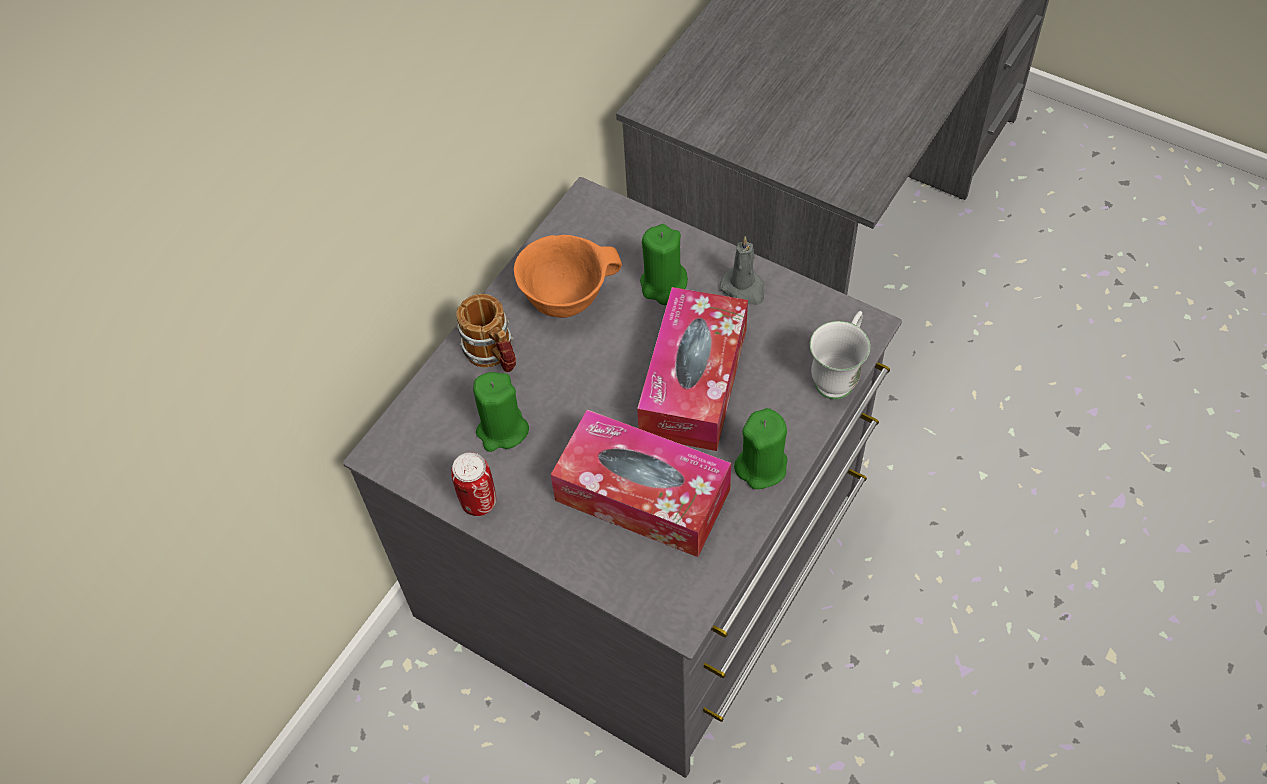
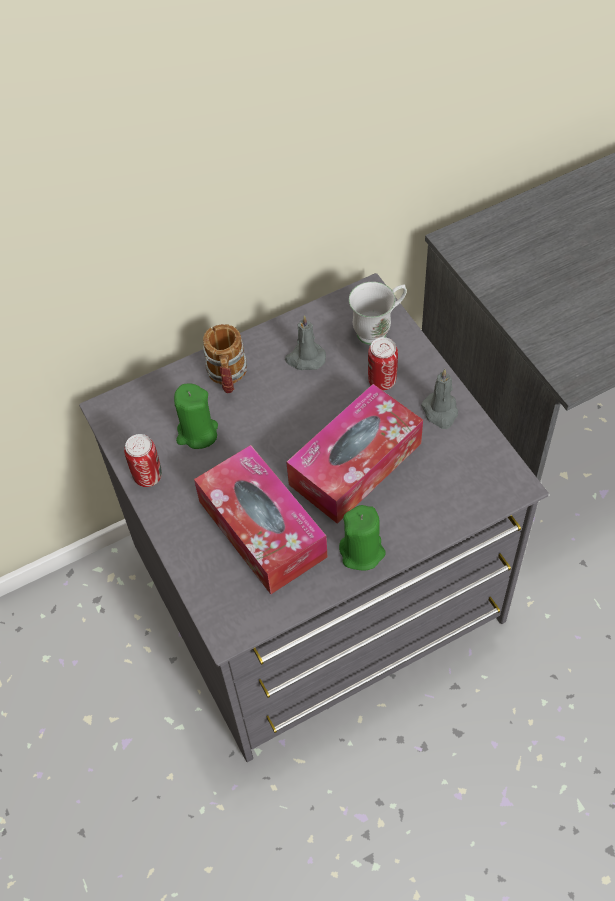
camera: 30 degrees right, 0 degrees up
orange bowl [514,235,622,318] -> grey candle [285,315,326,370]
green candle [640,224,688,305] -> can [368,337,398,391]
white mug [810,311,870,399] -> white mug moved to [349,282,407,345]

